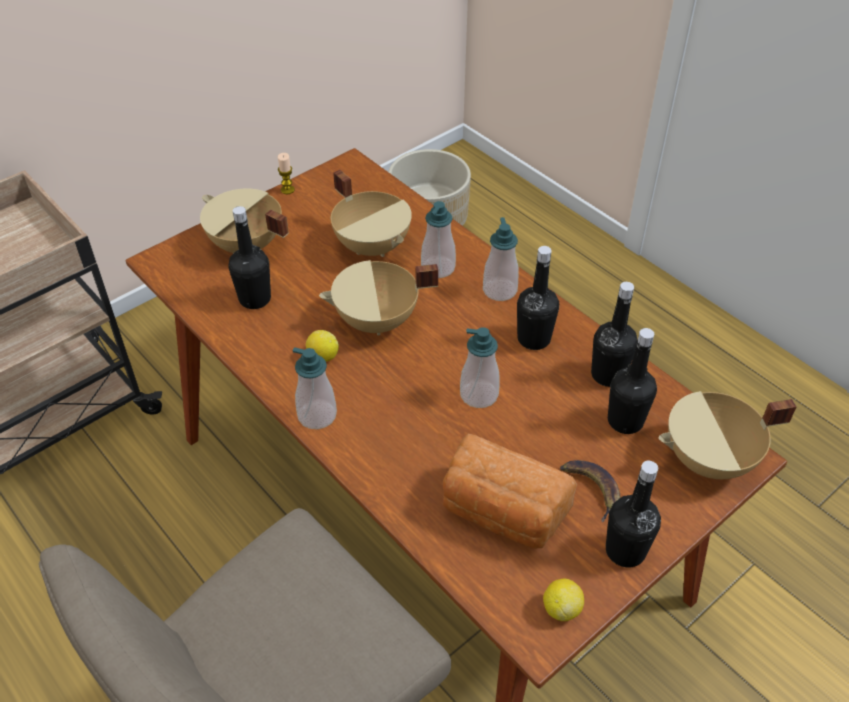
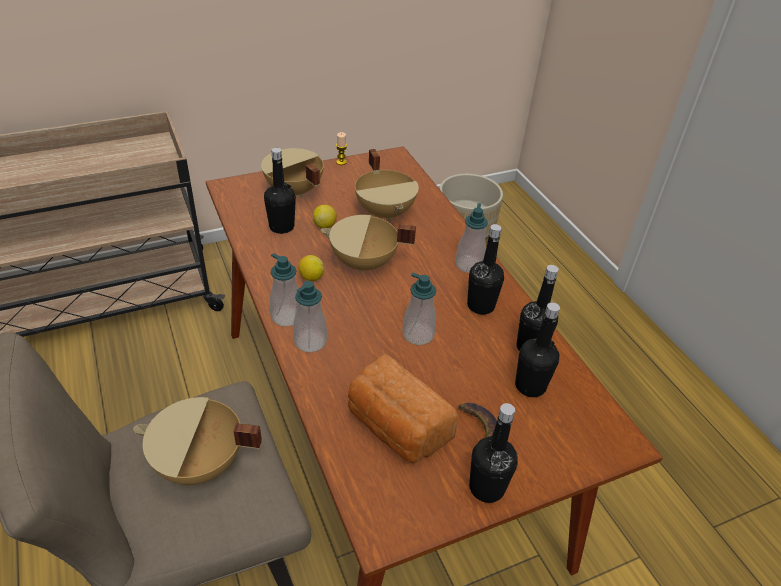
camera: 15 degrees right, 5 degrees down
soap dispenser [421,201,456,278] -> soap dispenser moved to [293,281,327,352]
lemon [543,579,584,621] -> lemon moved to [313,205,337,228]
beige cooking pot [659,391,796,479] -> beige cooking pot moved to [133,397,262,485]

